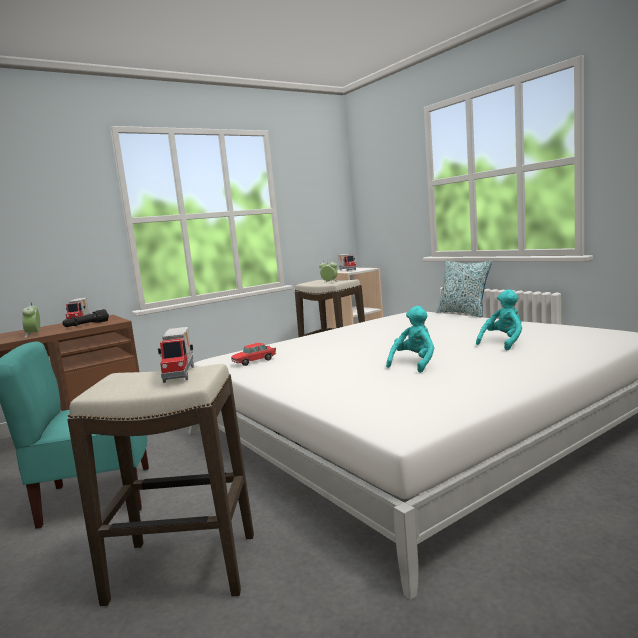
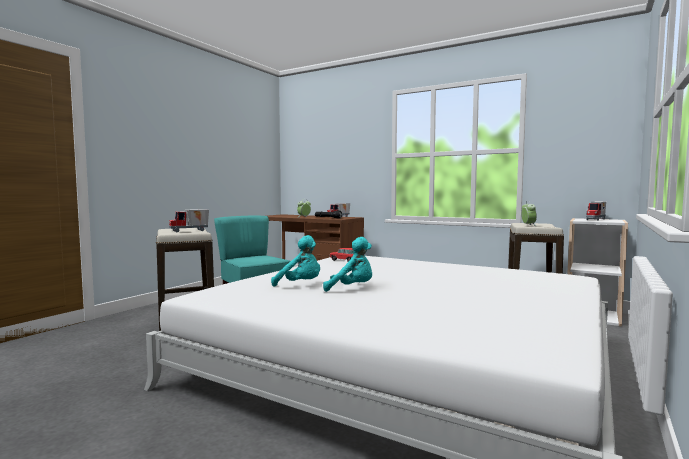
camera: 65 degrees right, 5 degrees down
pillow [436,261,492,318] -> none
turquoise plush toy [476,289,522,350] -> turquoise plush toy moved to [271,235,320,287]

